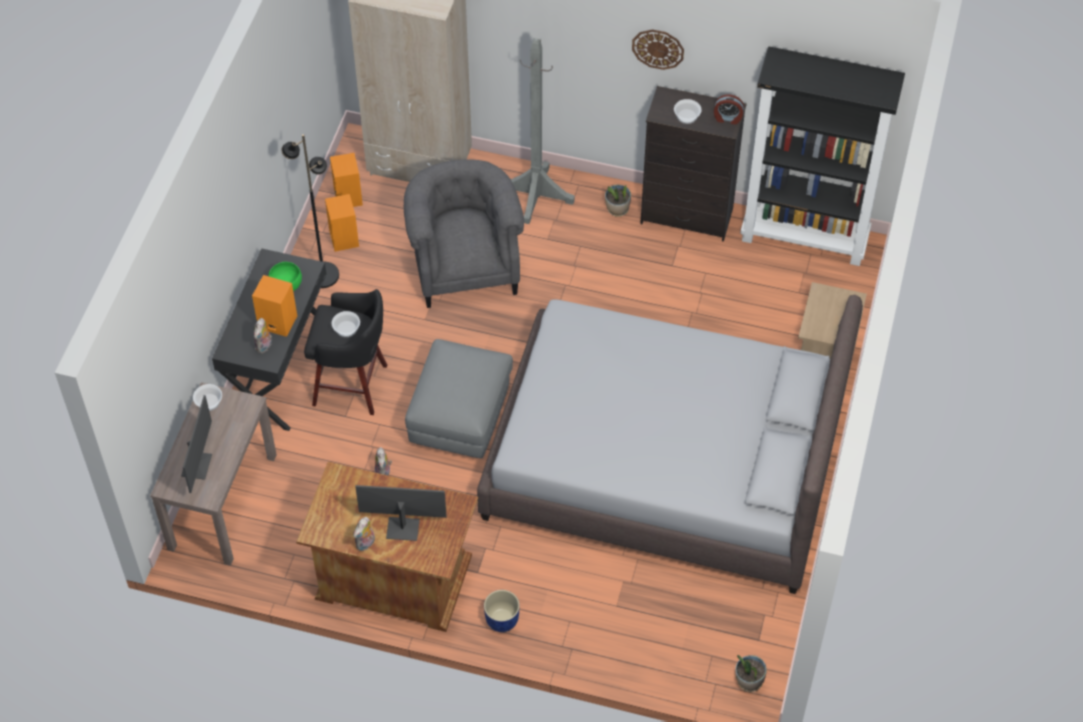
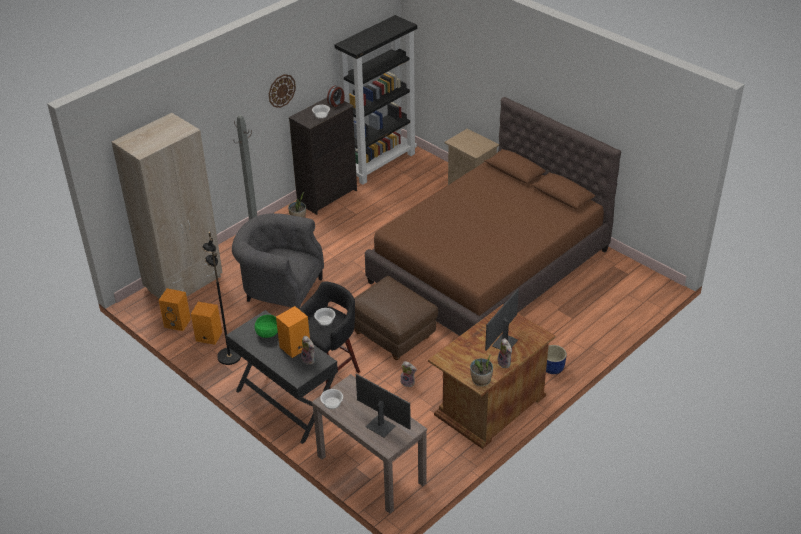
camera: 60 degrees left, 15 degrees down
grey ottoman [405,339,513,458] -> brown ottoman [354,276,438,360]
grey bed [477,295,863,594] -> brown bed [365,97,621,336]
potted plant [735,655,767,692] -> potted plant moved to [470,355,493,387]

